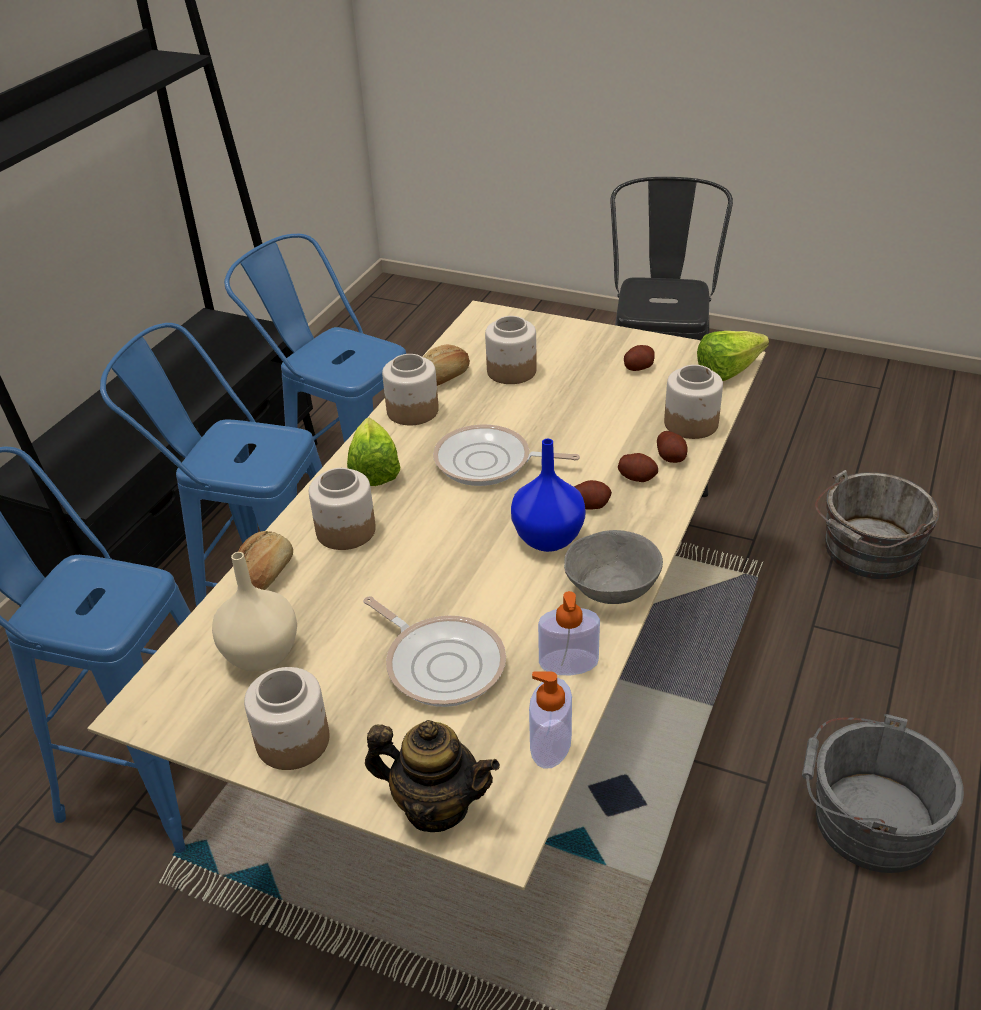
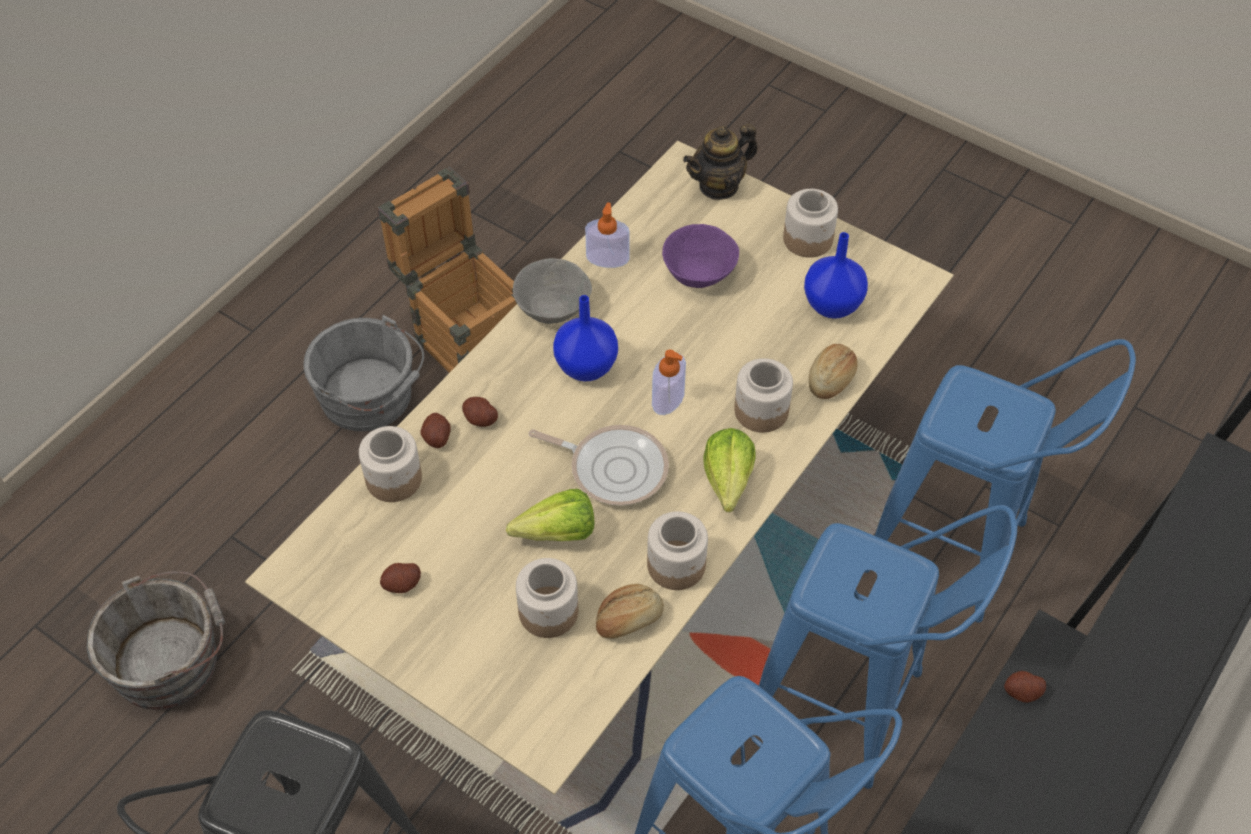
camera: 170 degrees left, 15 degrees up
beige vase [212,552,297,672] -> blue vase [804,232,868,319]
frying pan [363,596,506,707] -> purple bowl [662,224,739,288]
teapot [365,720,500,832] -> teapot turned 60 degrees counterclockwise [683,124,758,200]
soap dispenser [529,672,572,769] -> soap dispenser moved to [652,350,686,415]
potato [574,480,612,510] -> potato moved to [1004,671,1046,703]
lettuce [697,331,769,381] -> lettuce moved to [506,489,594,541]
none -> crate [377,166,517,373]

